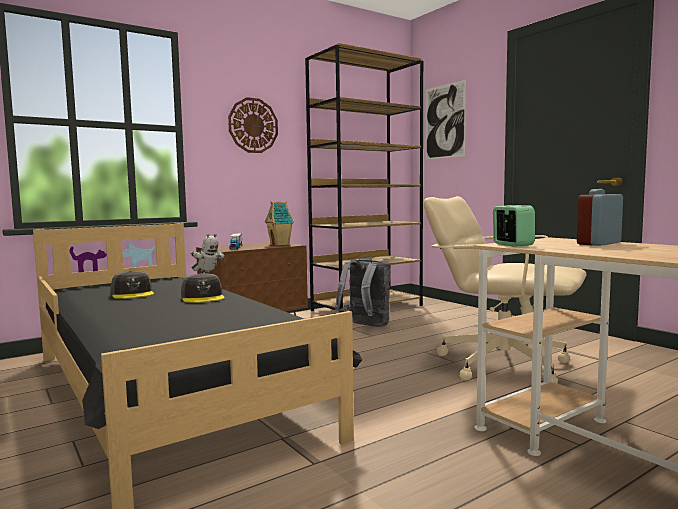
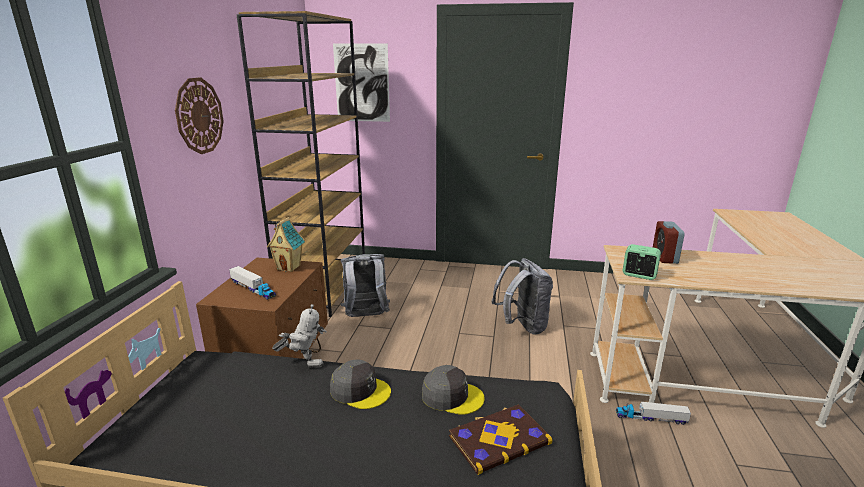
camera: 45 degrees left, 15 degrees up
grey cap [110,271,154,299] -> grey cap moved to [422,365,485,415]
beige office chair [423,196,587,383] -> grey backpack [491,258,553,335]
none -> book [449,404,552,475]
none -> toy truck [616,402,691,425]

